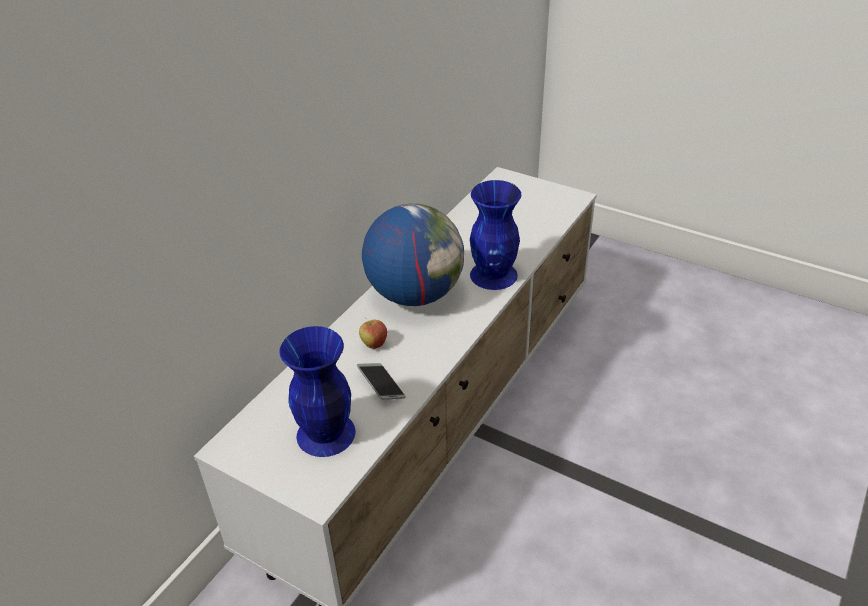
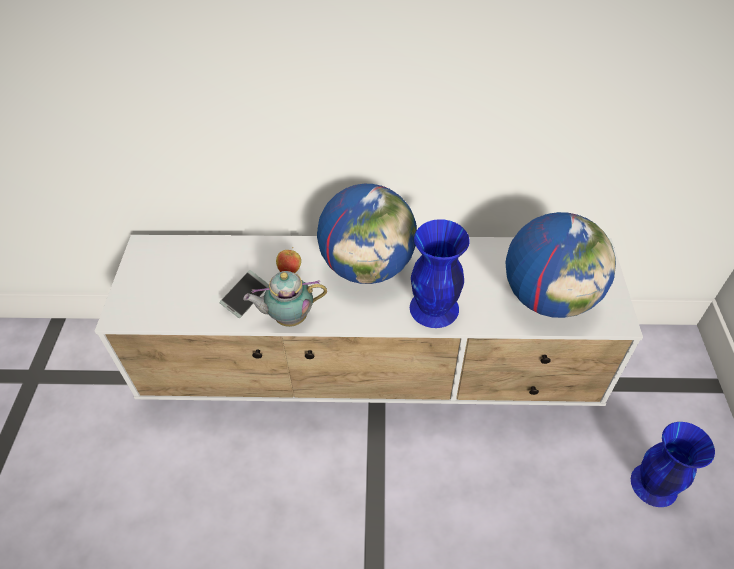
camera: 60 degrees right, 10 degrees up
blue vase [279,326,355,457] -> blue vase moved to [631,422,715,507]
none -> teapot [243,271,327,327]
none -> globe [506,212,616,318]

